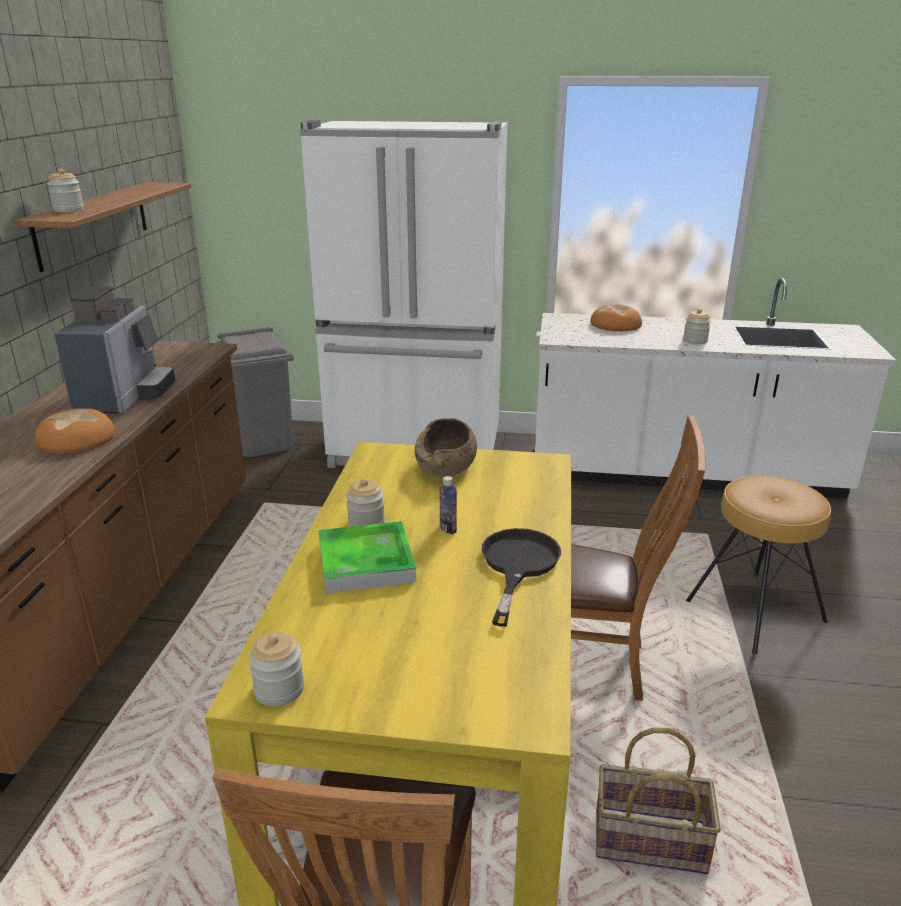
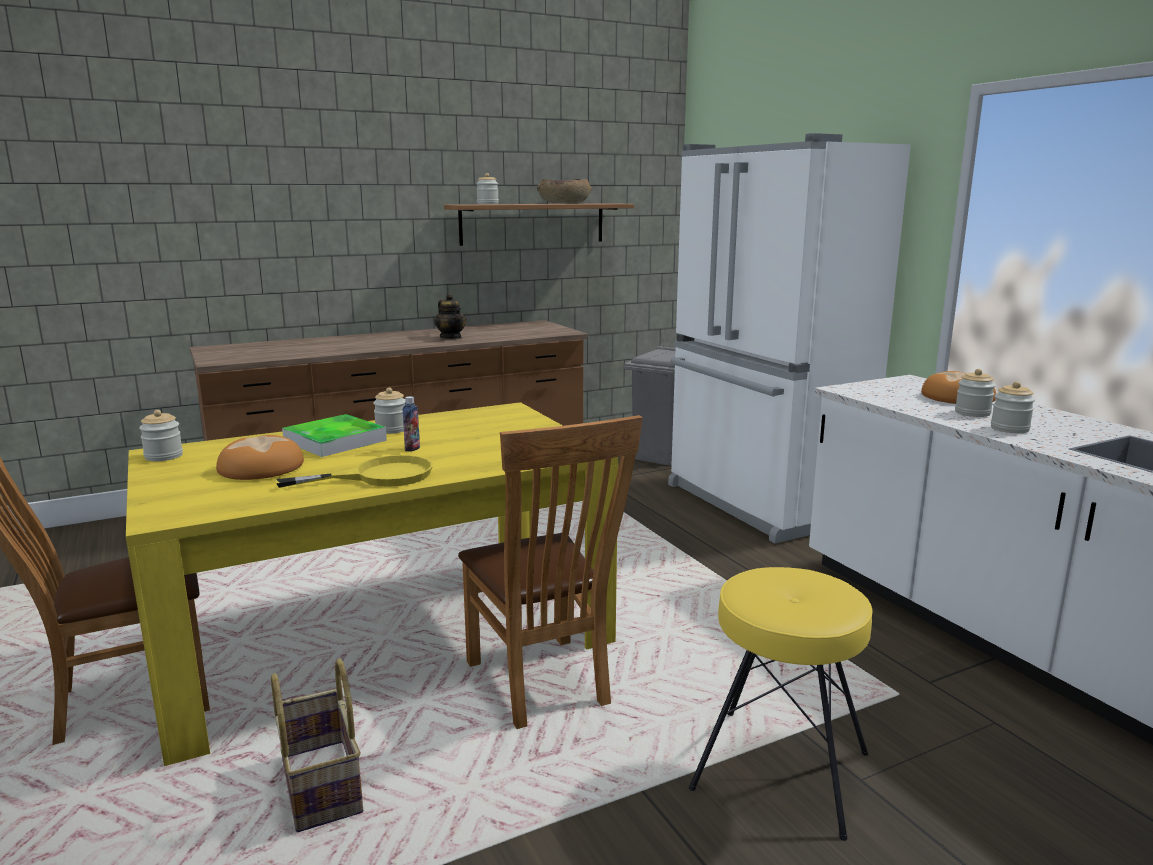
camera: 55 degrees right, 10 degrees down
bread [35,408,115,454] -> bread moved to [216,435,304,480]
coffee machine [54,286,175,413] -> teapot [434,293,466,339]
brown bowl [415,418,477,477] -> brown bowl moved to [537,179,592,204]
black frying pan [482,528,561,627] -> yellow frying pan [275,455,433,488]
brown stool [686,476,831,654] -> yellow stool [689,567,873,841]
none -> jar [955,369,996,417]

